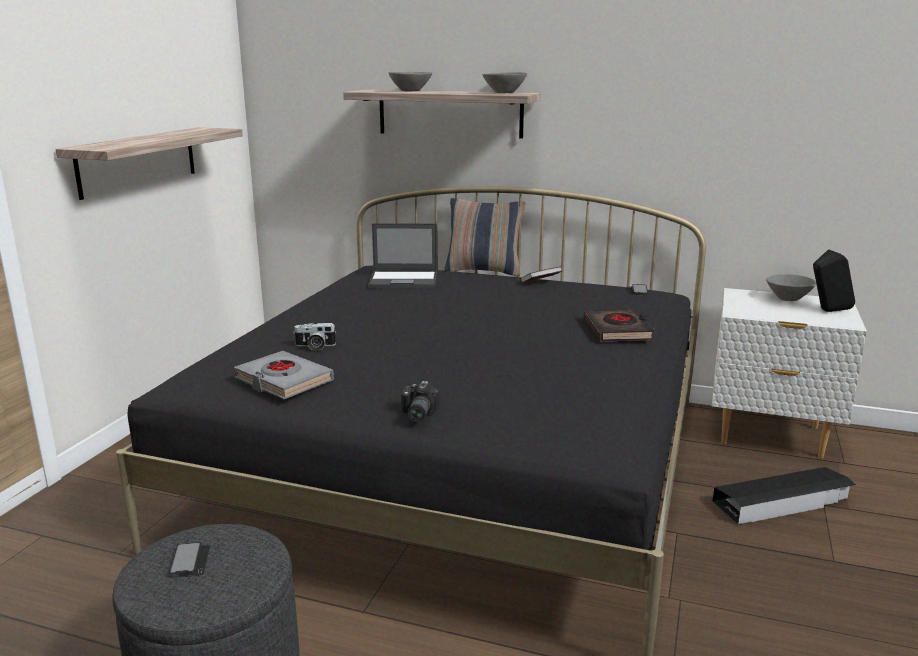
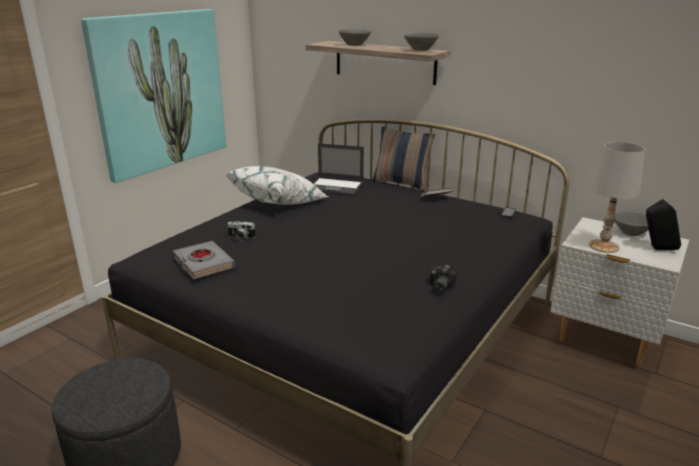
camera: 15 degrees right, 5 degrees up
shelf [55,127,243,200] -> picture [81,9,226,183]
phone [169,542,210,577] -> none
camera [401,381,440,422] -> camera moved to [429,265,457,293]
black book [584,309,655,341] -> none
black storage box [712,467,856,525] -> none
none -> white pillow [226,166,328,205]
none -> white table lamp [589,142,645,253]

